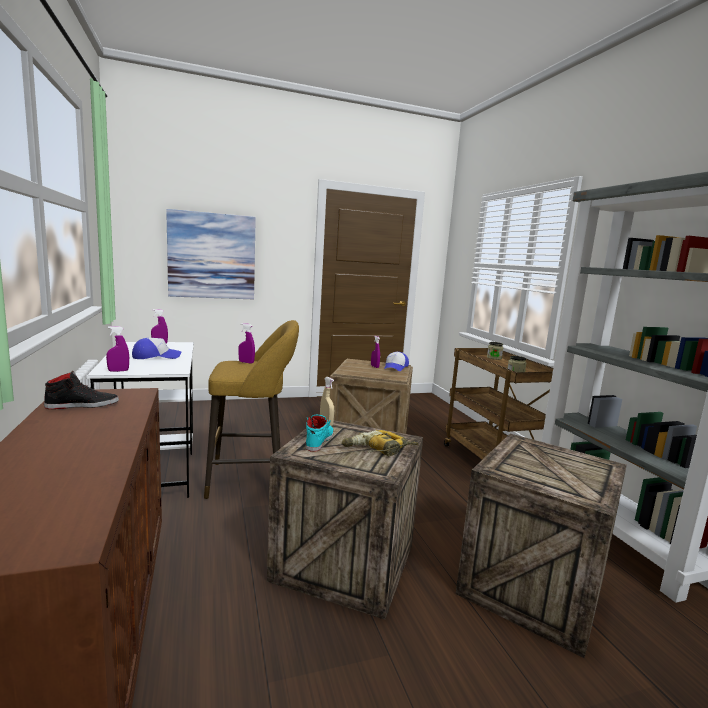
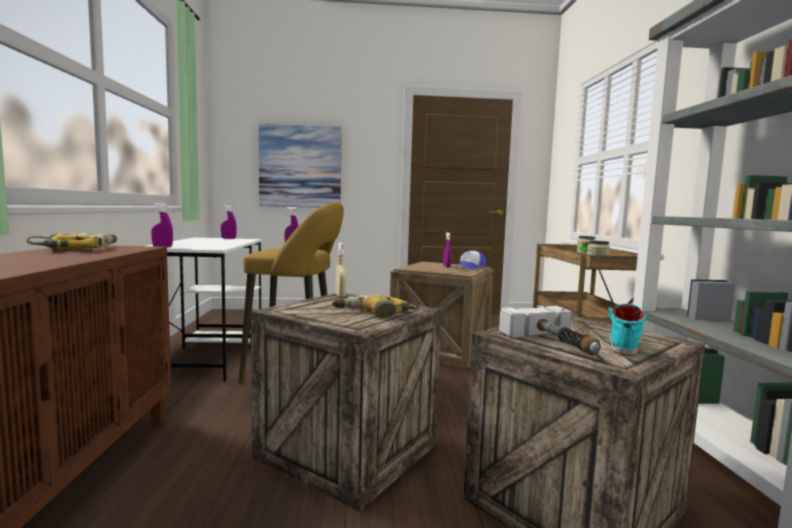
camera: 15 degrees right, 5 degrees down
black shoe [44,371,119,409] -> power drill [27,233,117,250]
cap [132,338,181,359] -> none
turquoise shoe [306,415,334,452] -> turquoise shoe moved to [608,304,648,356]
none -> hammer [499,306,601,355]

